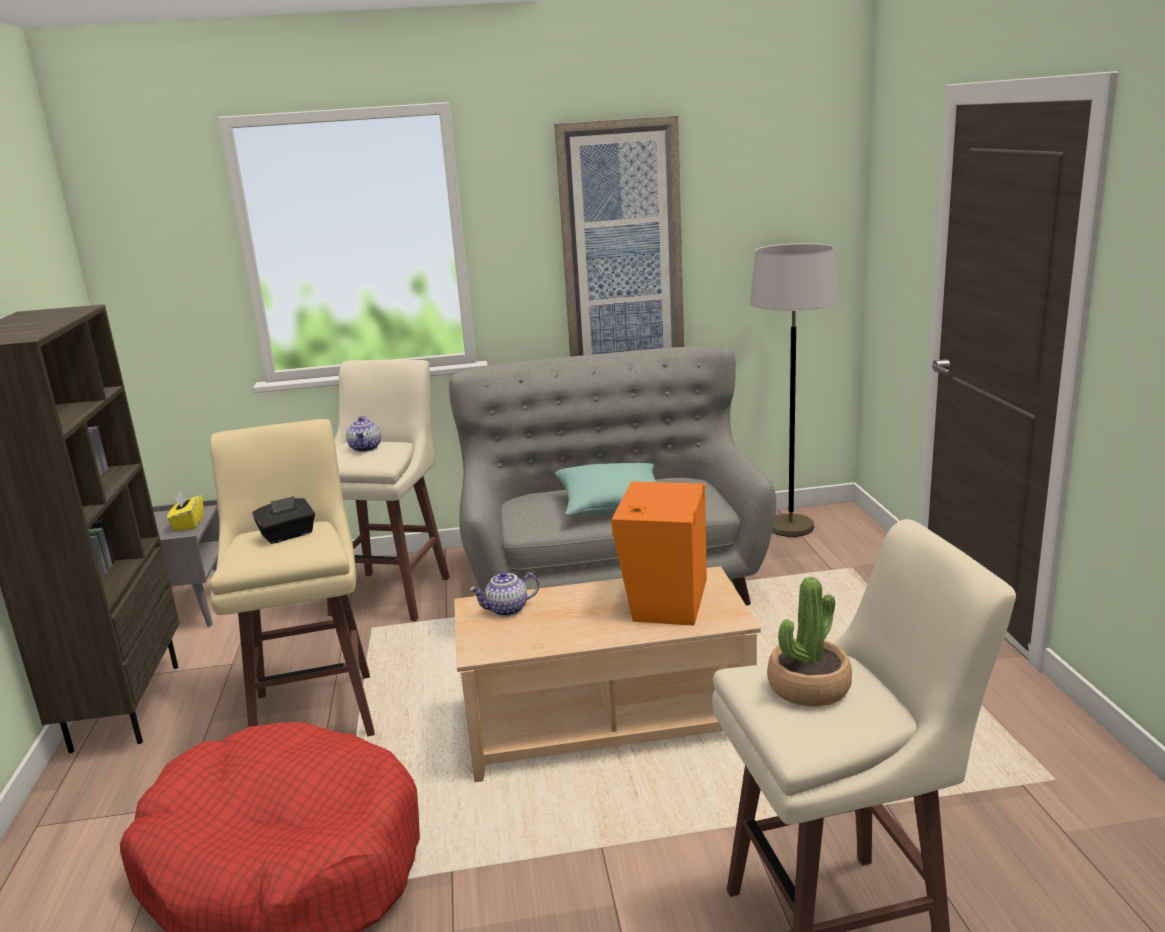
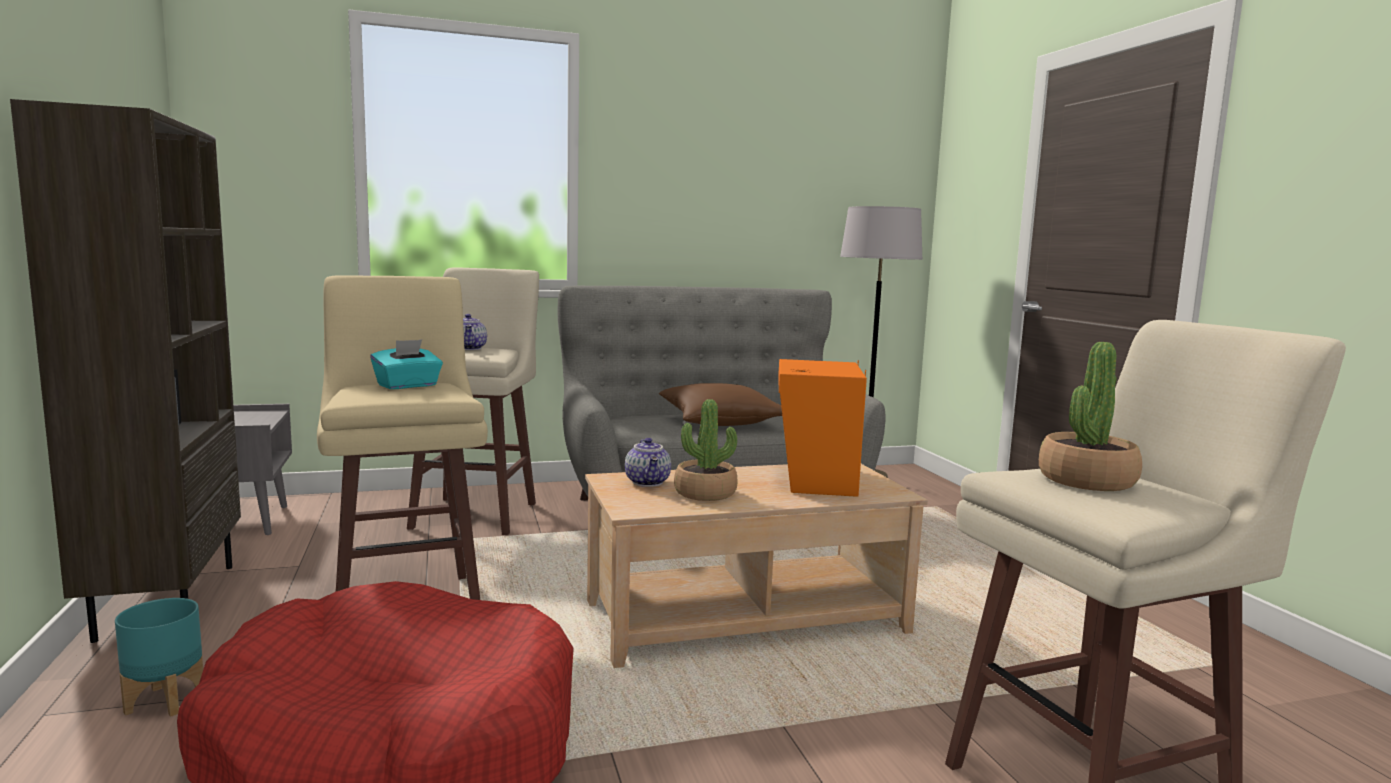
camera: 10 degrees left, 10 degrees down
yellow tissue box [167,491,203,531] -> none
black tissue box [252,496,315,544] -> turquoise tissue box [370,340,443,389]
teapot [469,571,539,616] -> teapot turned 75 degrees counterclockwise [625,438,671,487]
picture [554,115,684,357] -> none
turquoise pillow [555,463,657,516] -> brown pillow [659,383,782,426]
none -> turquoise planter [115,598,203,717]
none -> potted plant [674,399,737,501]

